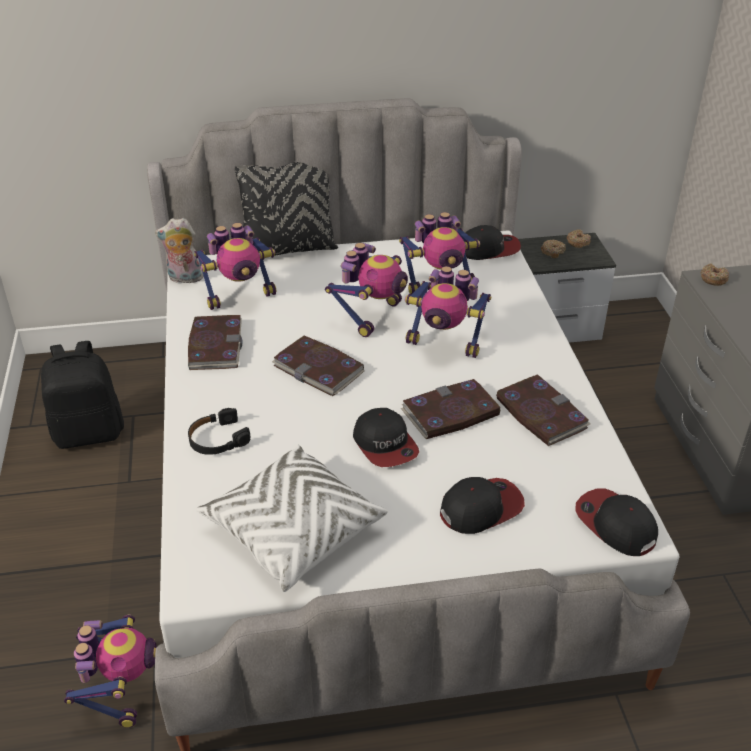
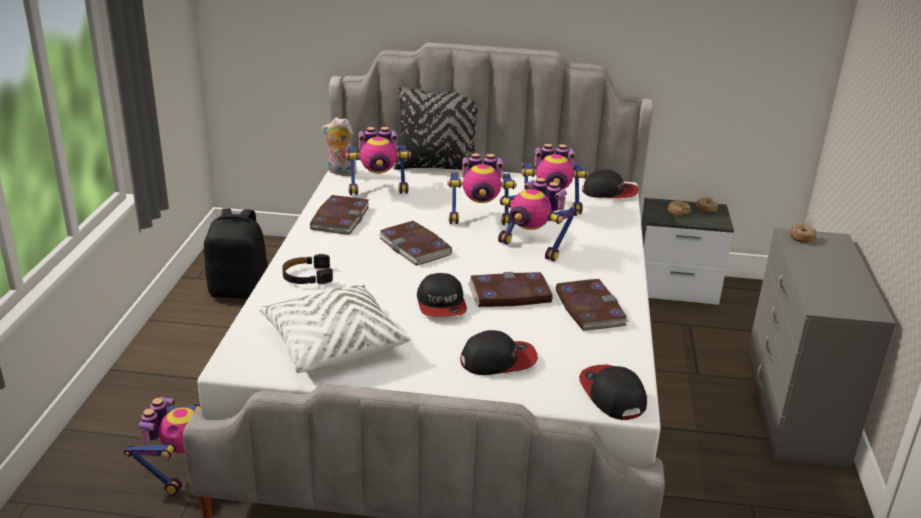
camera: 15 degrees right, 10 degrees down
toy robot [325,243,408,337] -> toy robot turned 45 degrees clockwise [448,153,517,225]

